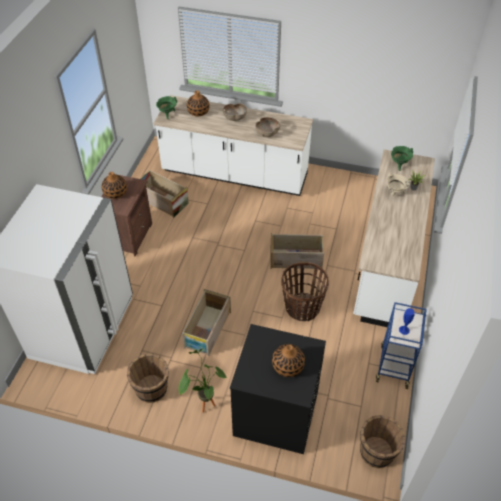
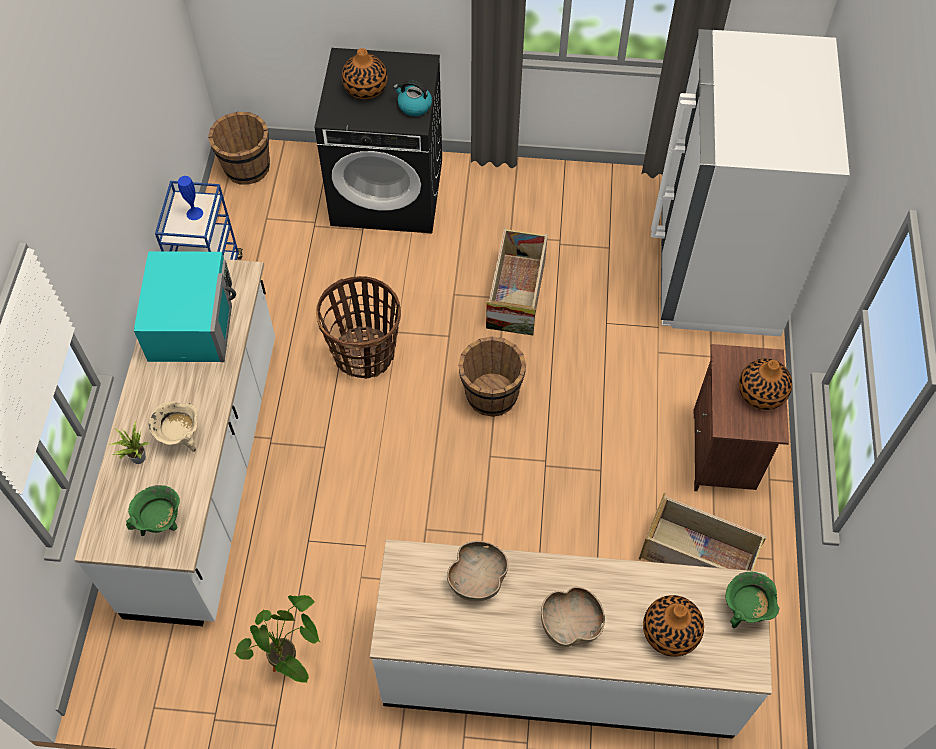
camera: 170 degrees right, 10 degrees up
brown bucket [127,354,169,403] -> brown bucket moved to [458,337,526,417]
potted plant [179,349,227,413] -> potted plant moved to [234,595,320,683]
crate [270,233,324,269] -> none
none -> turquoise microwave [134,251,236,362]
none -> kettle [393,80,432,116]

